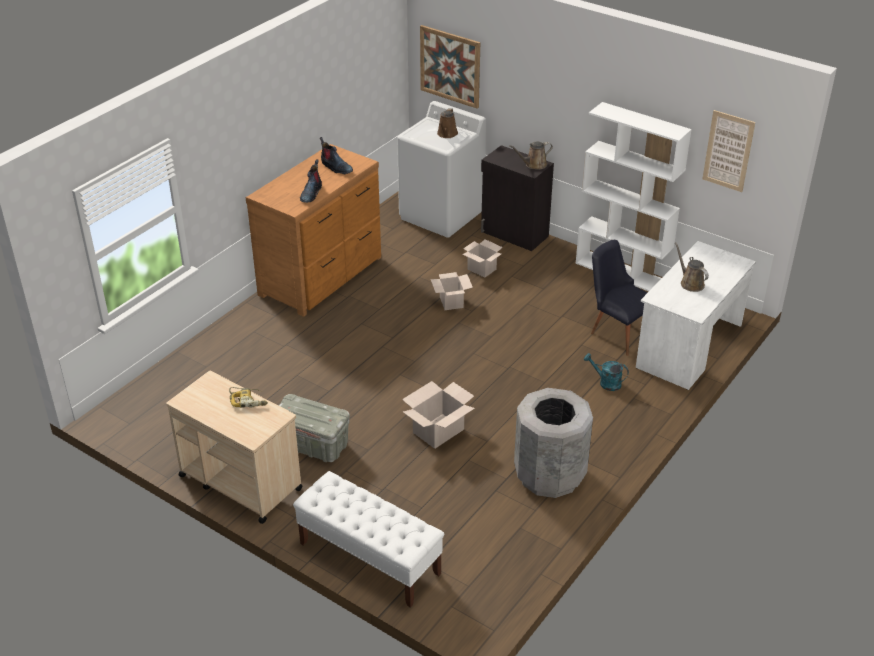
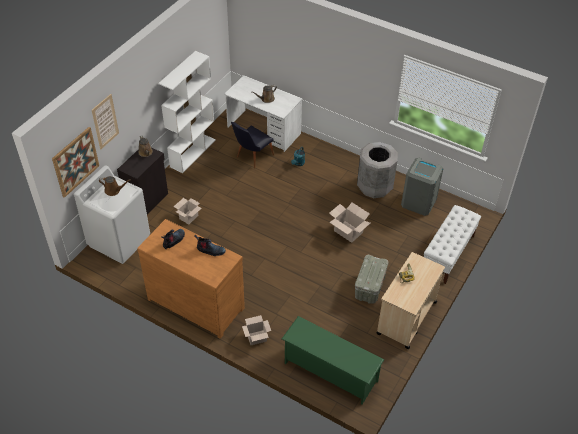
camera: 95 degrees left, 10 degrees up
cardboard box [431,272,473,310] -> cardboard box moved to [242,315,271,345]
picture [702,110,755,192] -> picture moved to [92,94,119,149]
none -> green shoe rack [282,316,384,405]
none -> grey trash can [401,158,444,216]

